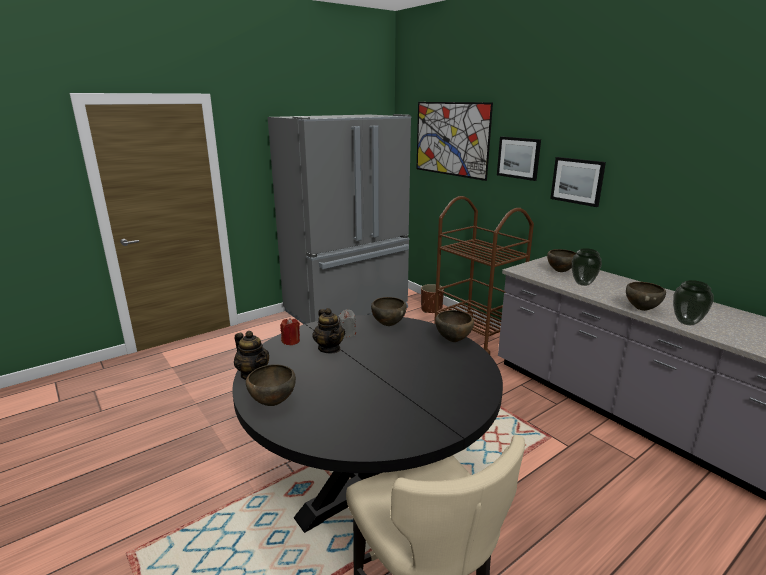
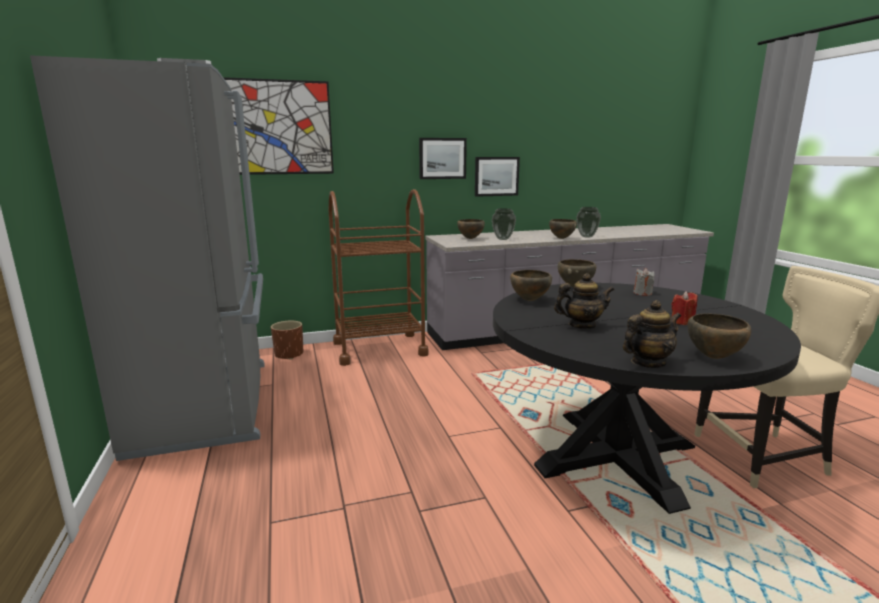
camera: 70 degrees left, 5 degrees down
red candle [280,318,300,345] -> red candle moved to [672,291,698,325]
grey candle [338,309,356,337] -> grey candle moved to [633,268,655,296]
picture [497,137,541,181] -> picture moved to [475,157,520,197]

